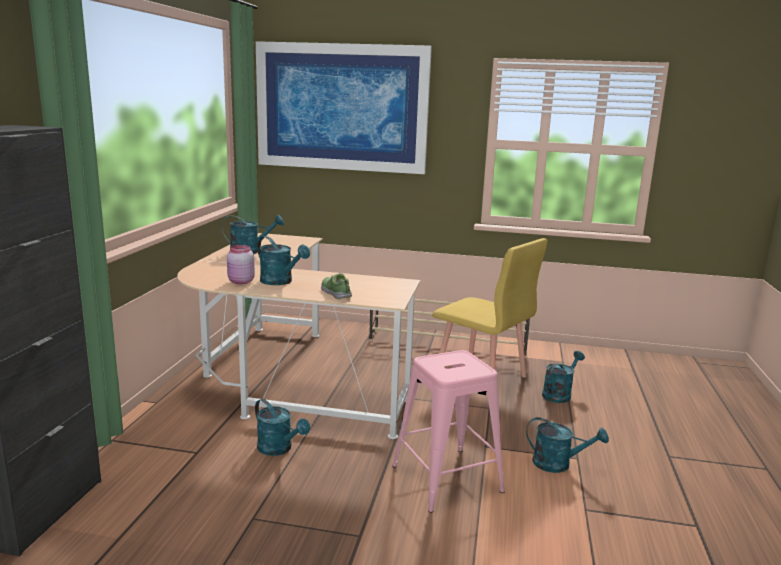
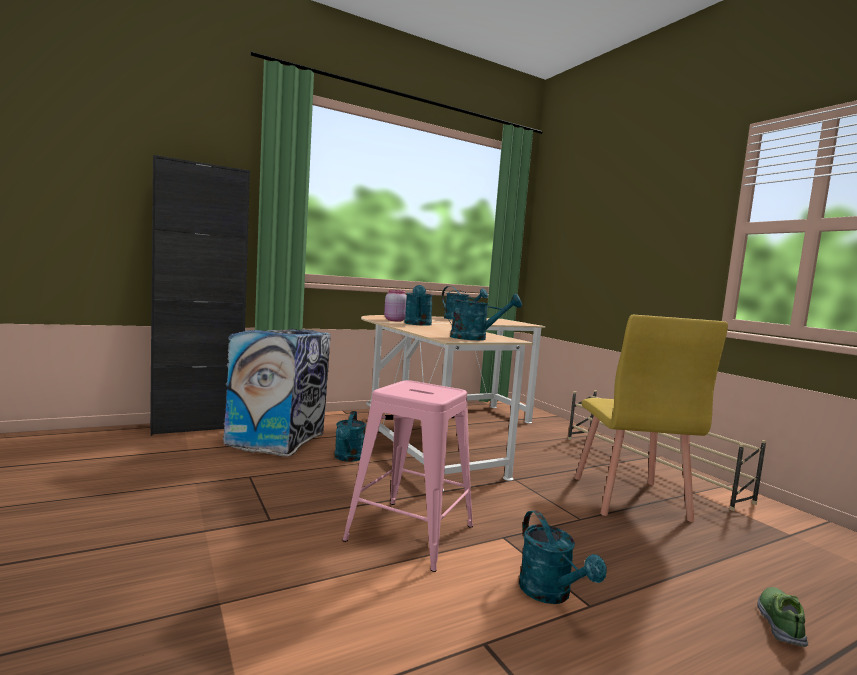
camera: 50 degrees right, 10 degrees down
picture [256,41,432,174] -> none
shoe [321,273,352,299] -> shoe moved to [757,587,808,647]
turquoise watering can [542,351,585,403] -> turquoise watering can moved to [444,290,522,340]
none -> trash can [223,329,331,457]

